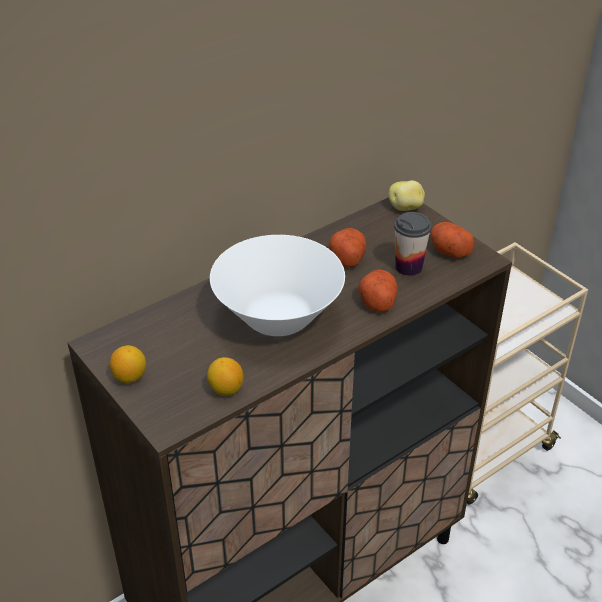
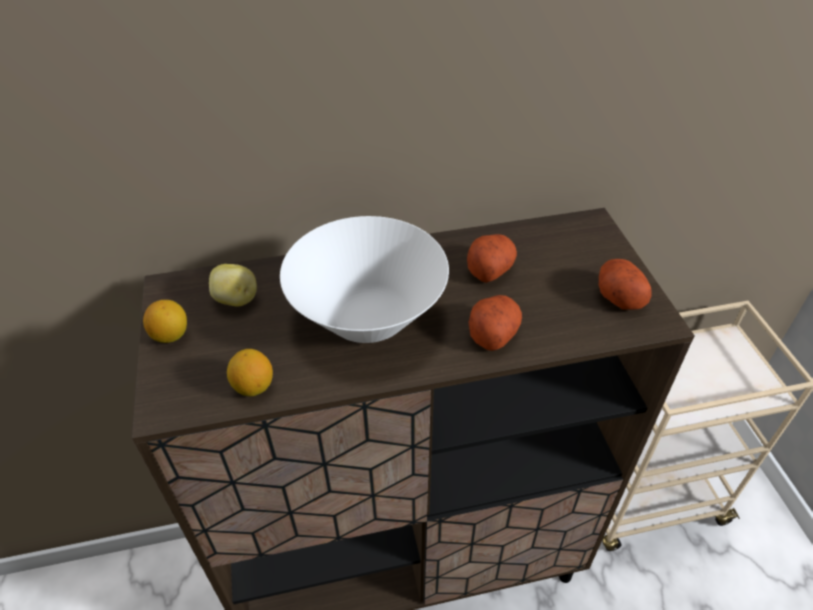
camera: 25 degrees right, 5 degrees up
potato [389,180,425,211] -> potato moved to [209,264,257,307]
cup [394,212,432,276] -> none

